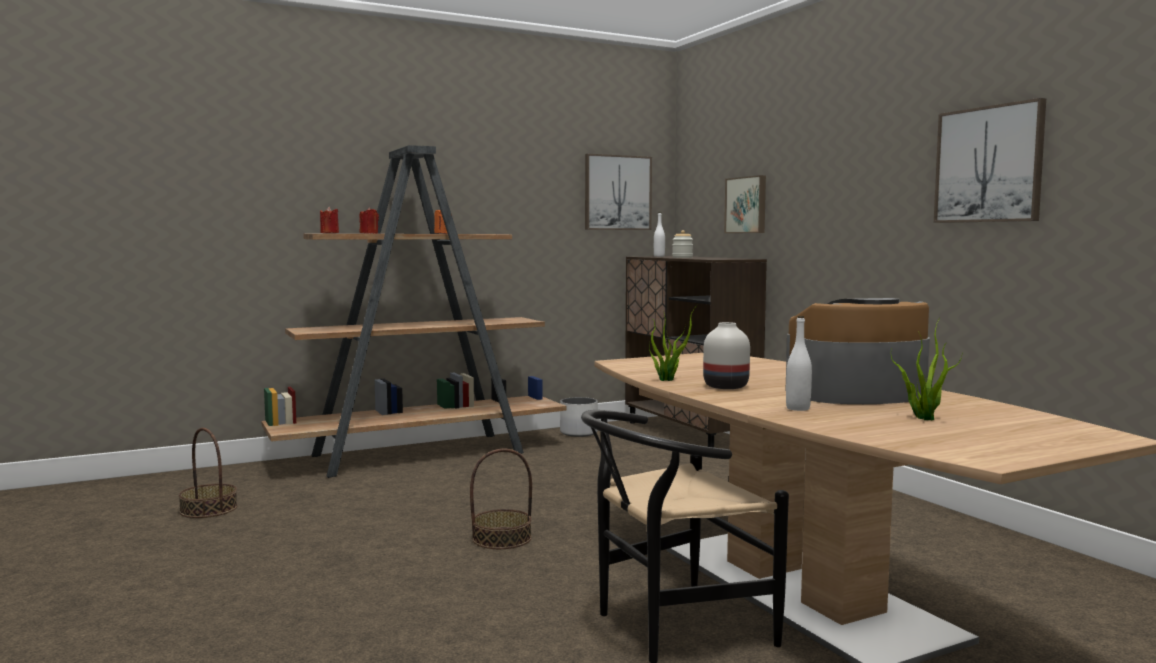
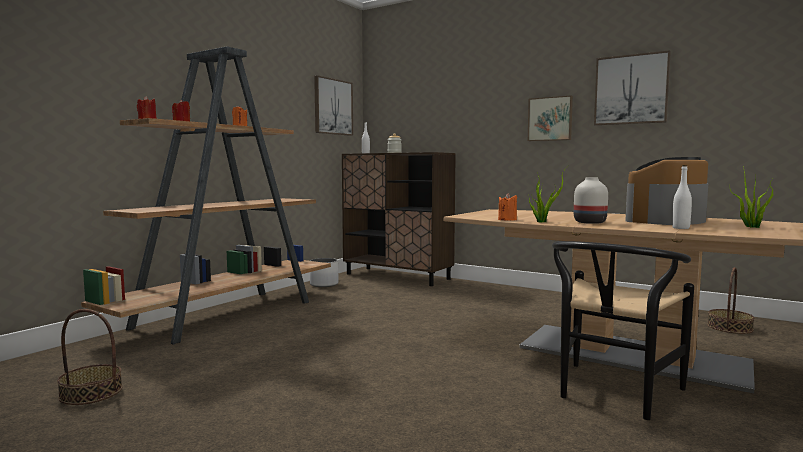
camera: 30 degrees left, 0 degrees up
basket [470,449,532,549] -> basket moved to [707,267,755,334]
picture [724,175,766,233] -> picture moved to [528,96,573,141]
none -> orange candle [498,193,517,221]

